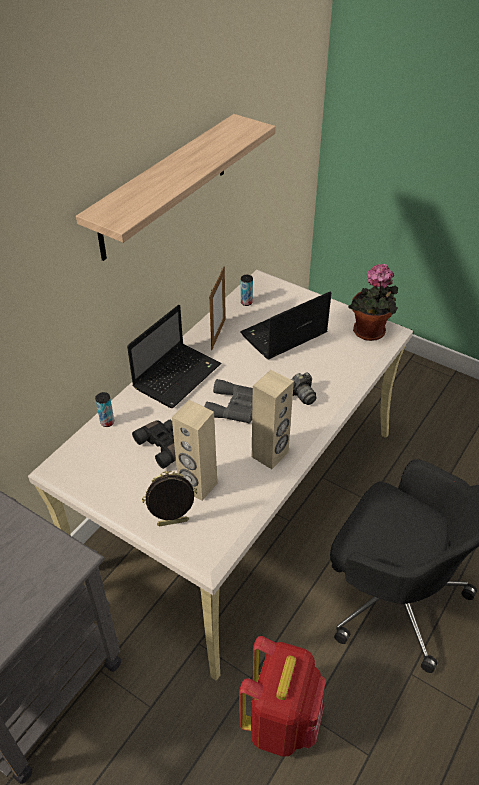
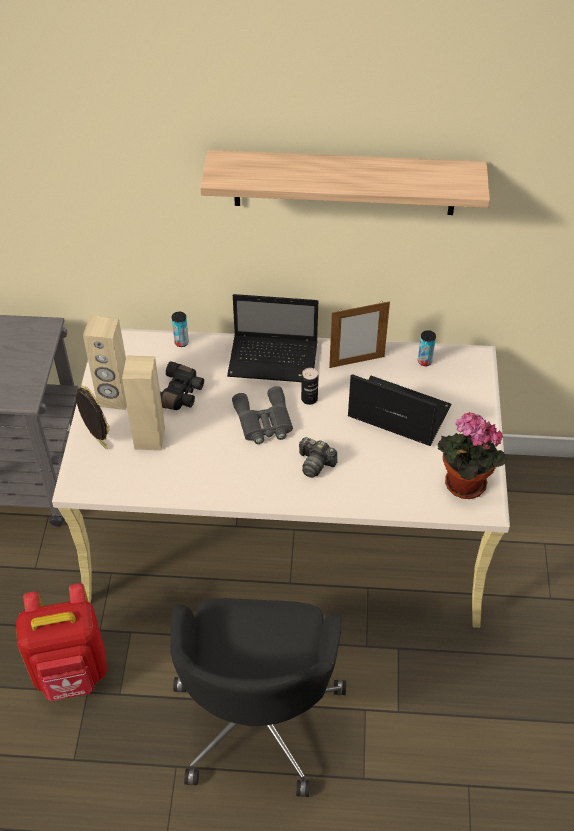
camera: 60 degrees right, 5 degrees up
beige speaker [252,370,294,469] -> beige speaker moved to [83,315,127,410]
none -> can [301,368,319,405]

